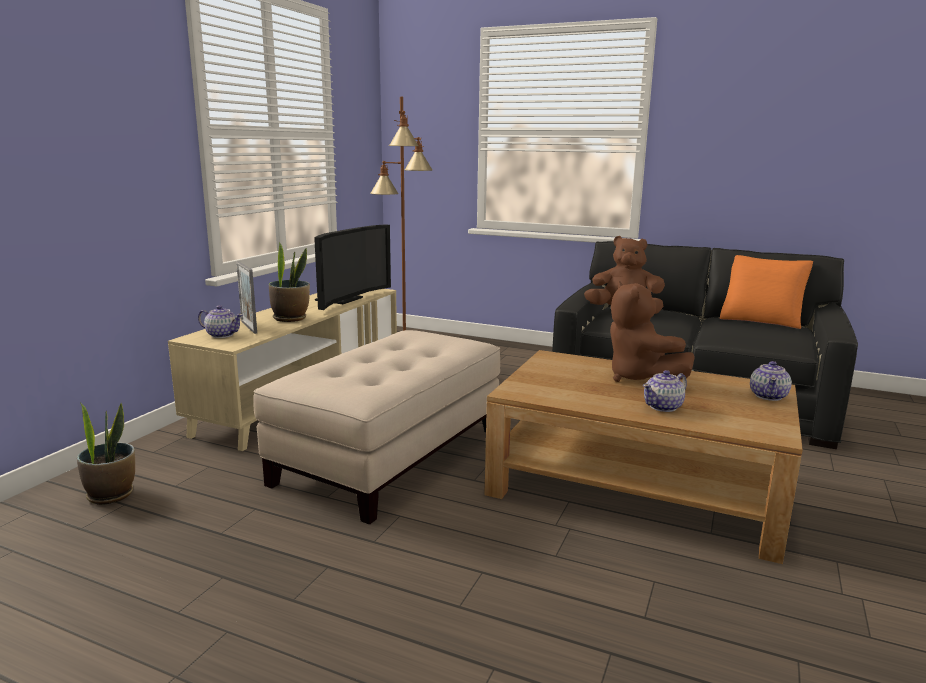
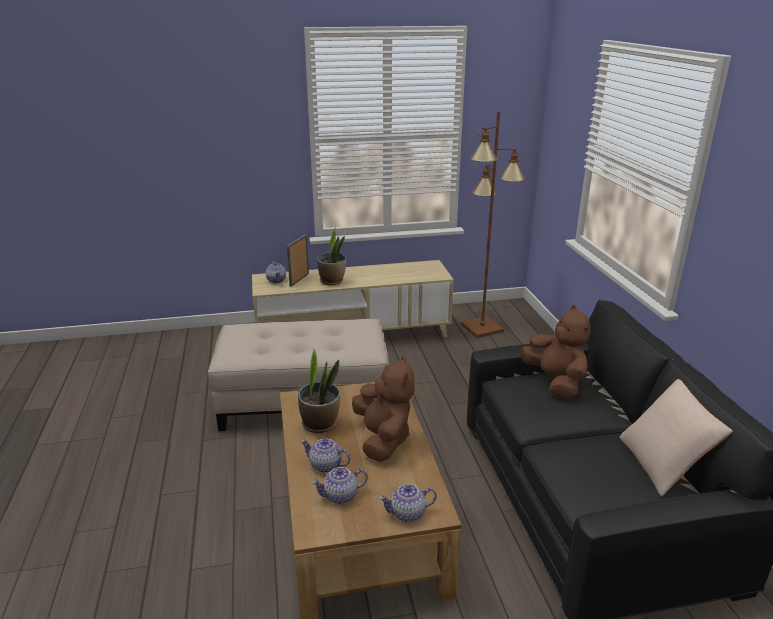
camera: 55 degrees right, 10 degrees up
potted plant [77,403,135,505] -> potted plant moved to [298,349,340,433]
television [314,224,391,310] -> none
brown plush toy [610,281,695,382] -> brown plush toy turned 135 degrees clockwise [352,356,415,462]
orange pillow [720,255,813,329] -> beige pillow [619,379,733,497]
none -> teapot [312,467,368,504]

